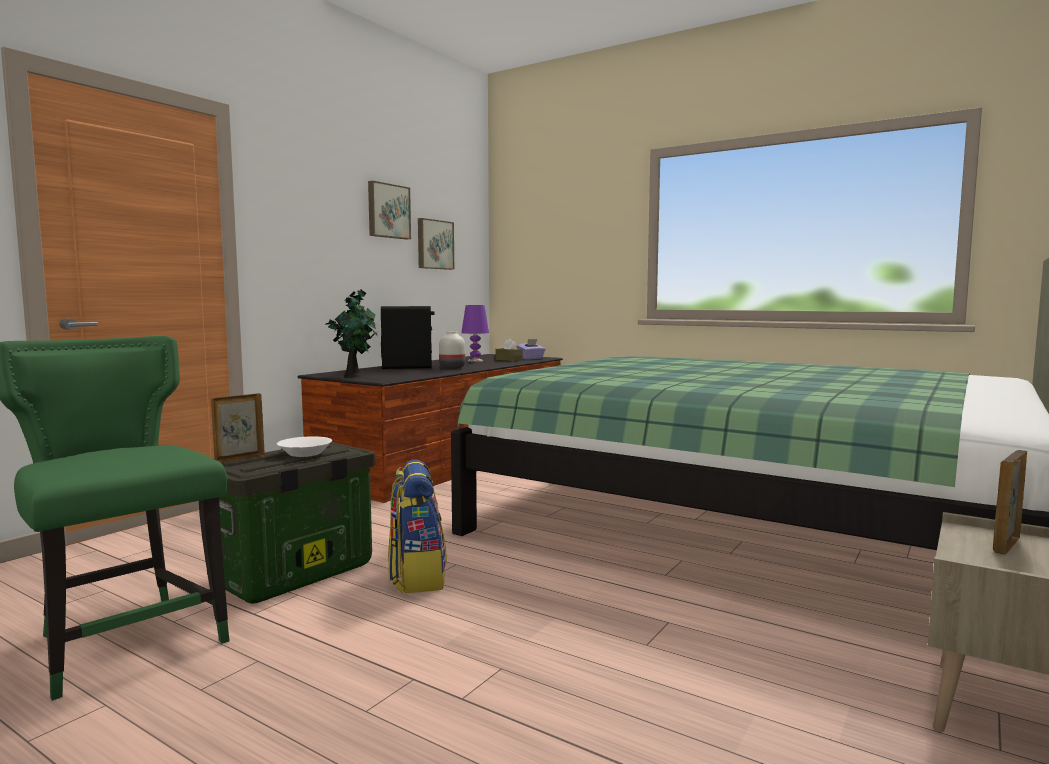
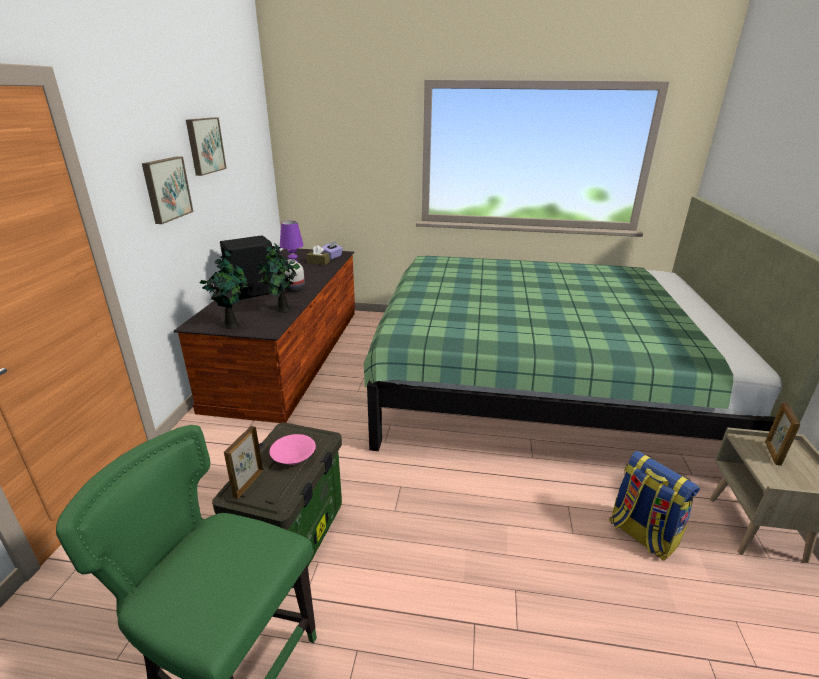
camera: 25 degrees left, 20 degrees up
white bowl [277,436,332,457] -> pink bowl [270,434,316,465]
backpack [388,460,447,593] -> backpack moved to [609,451,700,561]
picture [418,218,454,270] -> picture moved to [142,156,193,224]
none -> potted plant [257,242,300,312]

